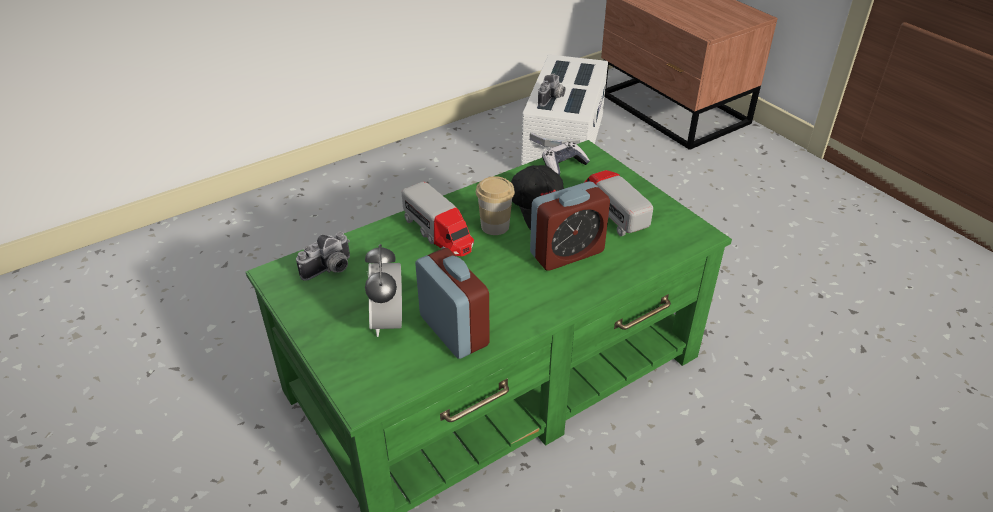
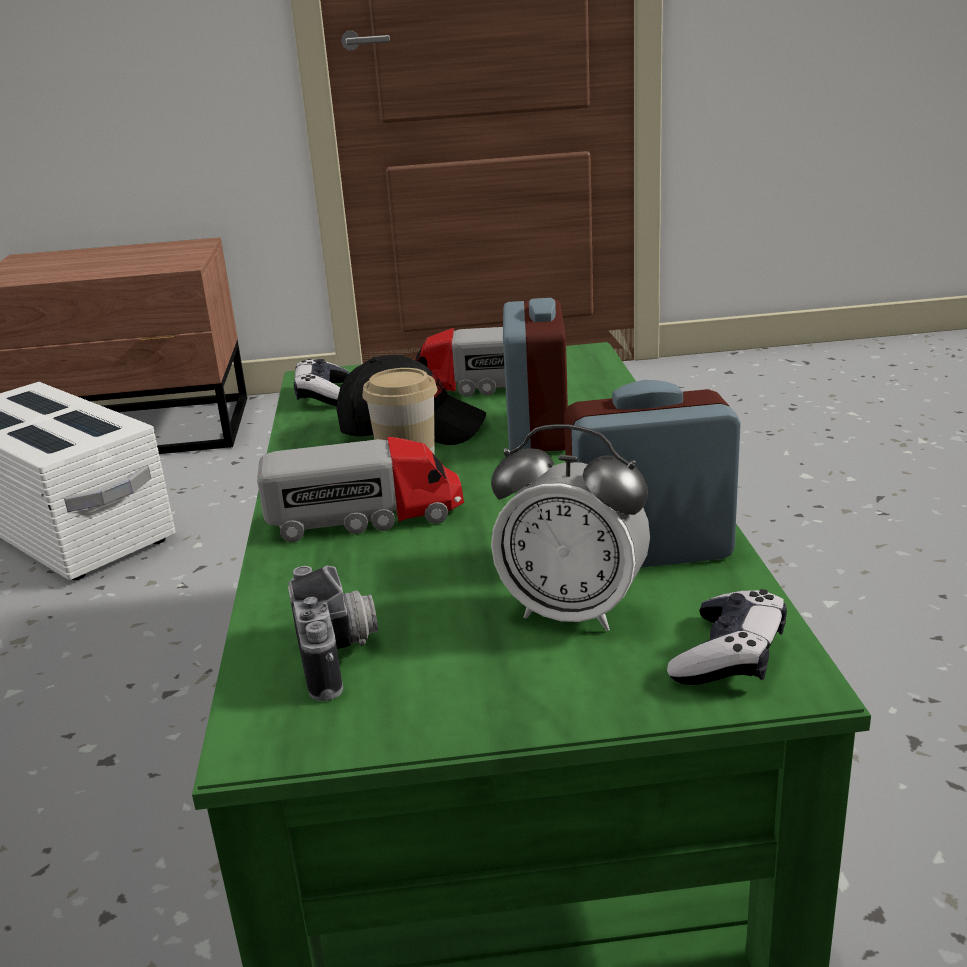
camera: 60 degrees left, 15 degrees down
camera [538,73,565,106] -> none
none -> game controller [667,589,787,685]

